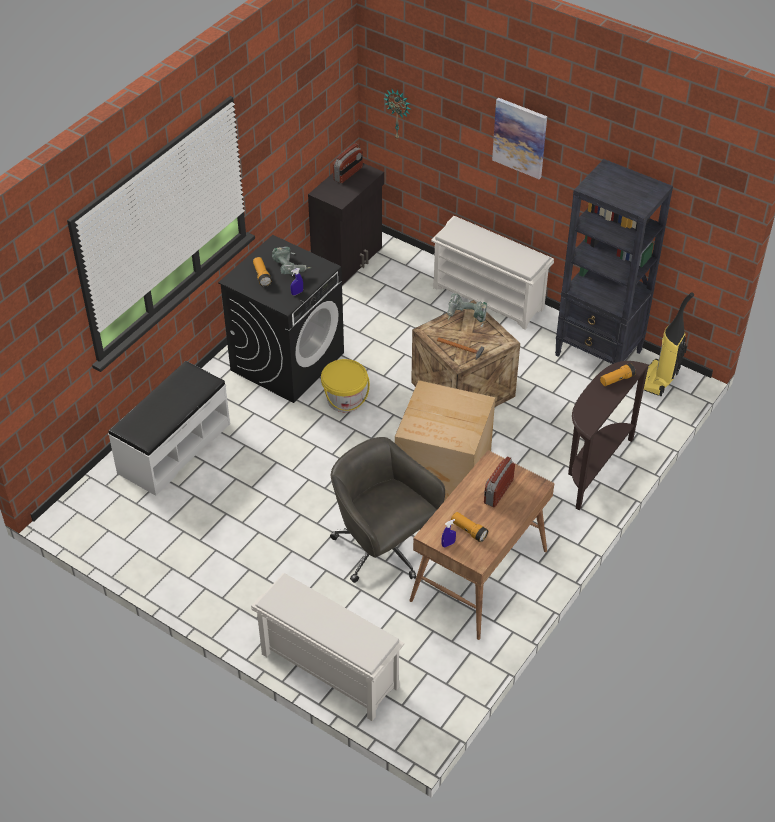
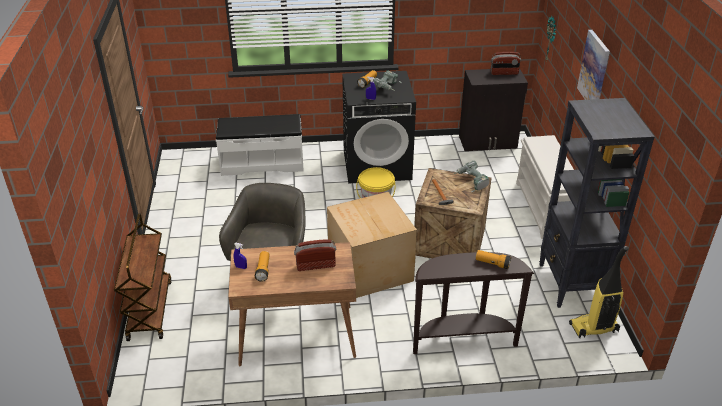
camera: 50 degrees right, 10 degrees down
white shoe rack [251,573,404,721] -> brown cart [114,214,171,341]

